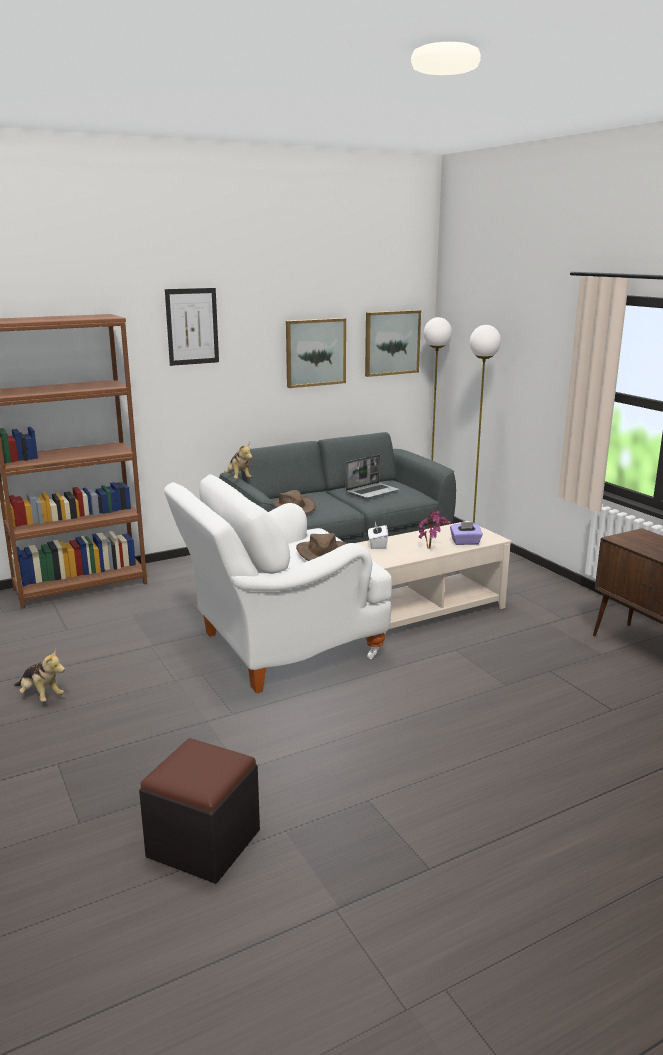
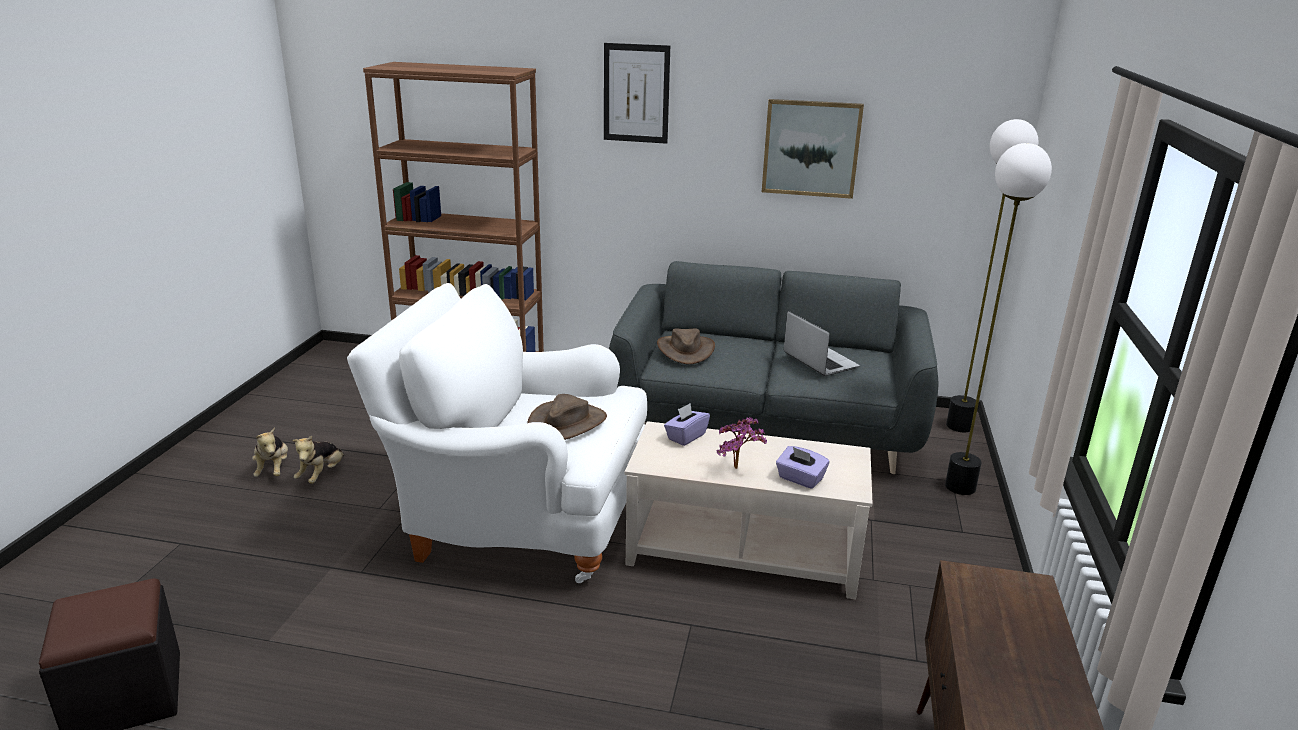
camera: 40 degrees right, 5 degrees up
plush toy [224,442,253,479] -> plush toy moved to [292,435,344,484]
laptop [346,455,400,499] -> laptop turned 120 degrees counterclockwise [784,311,860,376]
picture [365,310,421,377] -> none
white tissue box [368,522,388,549] -> purple tissue box [664,403,710,446]

